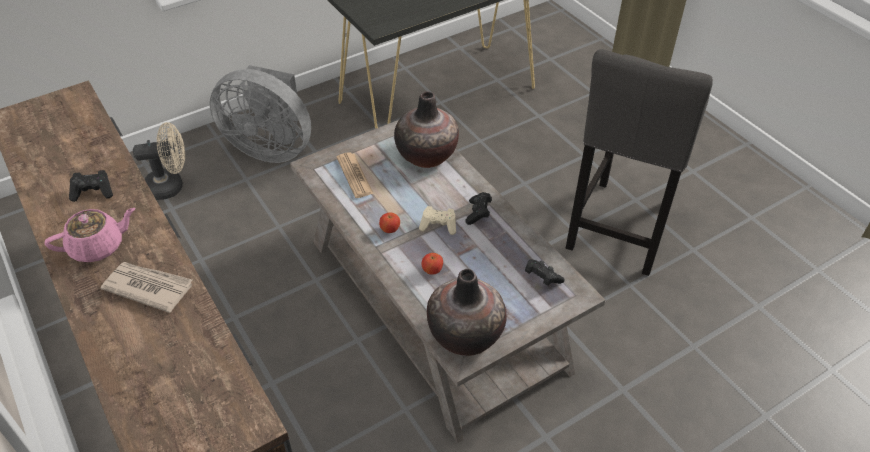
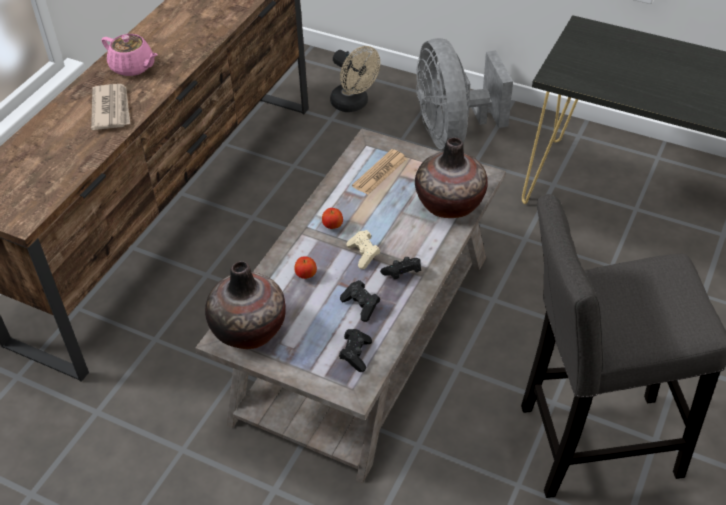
camera: 60 degrees right, 0 degrees up
black game controller [69,170,113,202] -> black game controller moved to [340,280,380,322]

